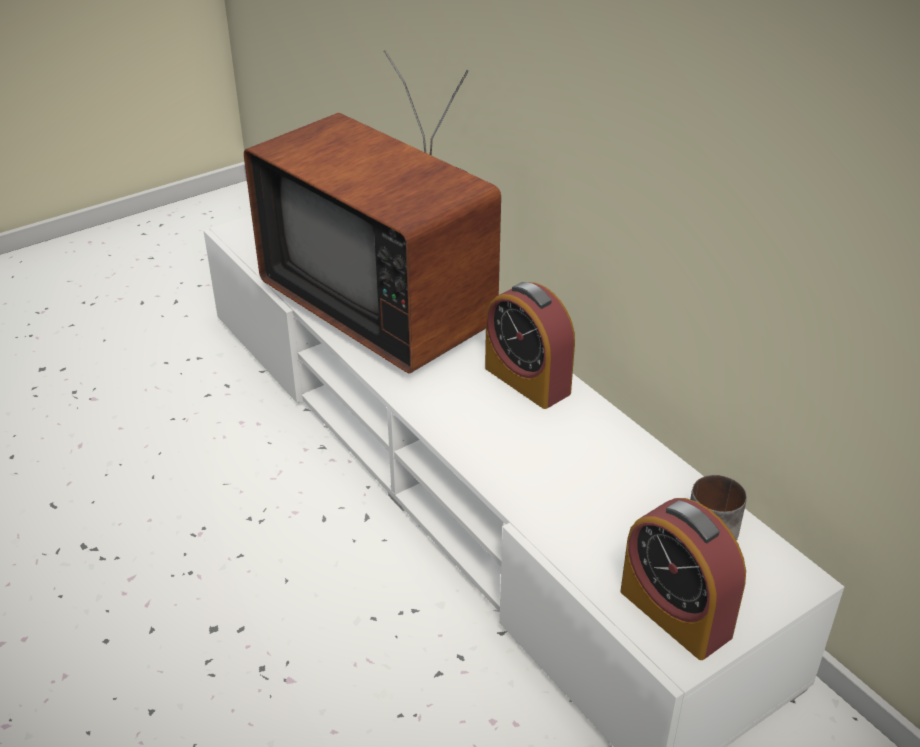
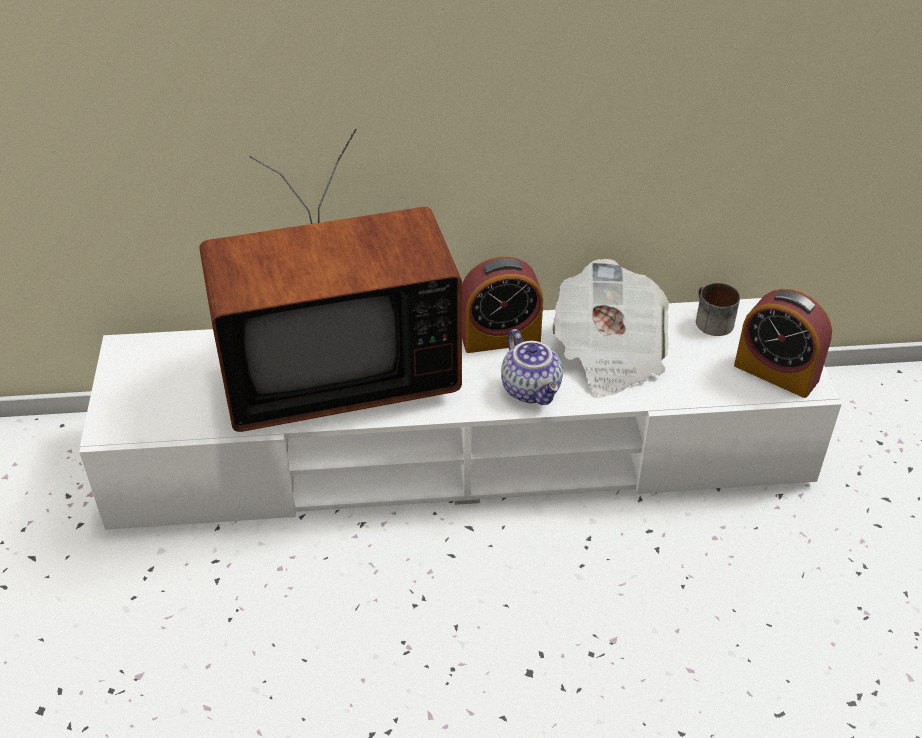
camera: 60 degrees left, 5 degrees up
alarm clock [620,498,746,660] -> alarm clock turned 45 degrees clockwise [734,289,832,398]
none -> teapot [501,329,563,405]
none -> newspaper [552,259,669,397]

